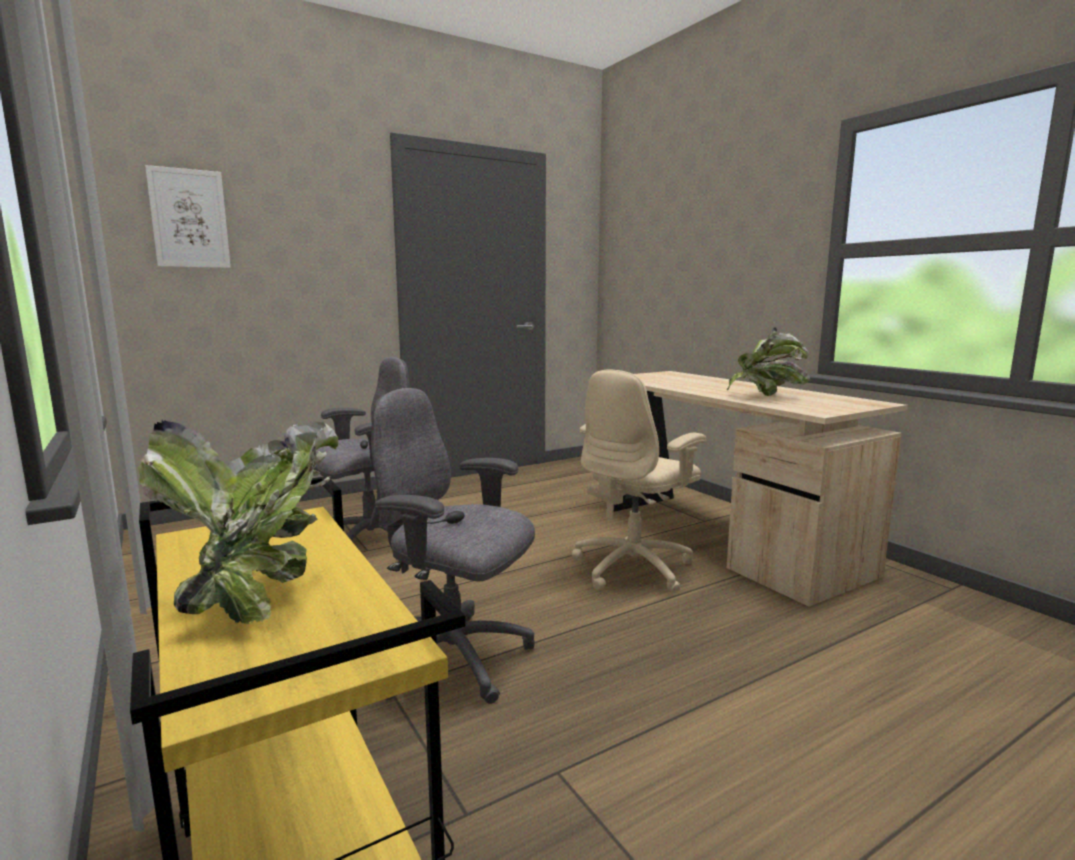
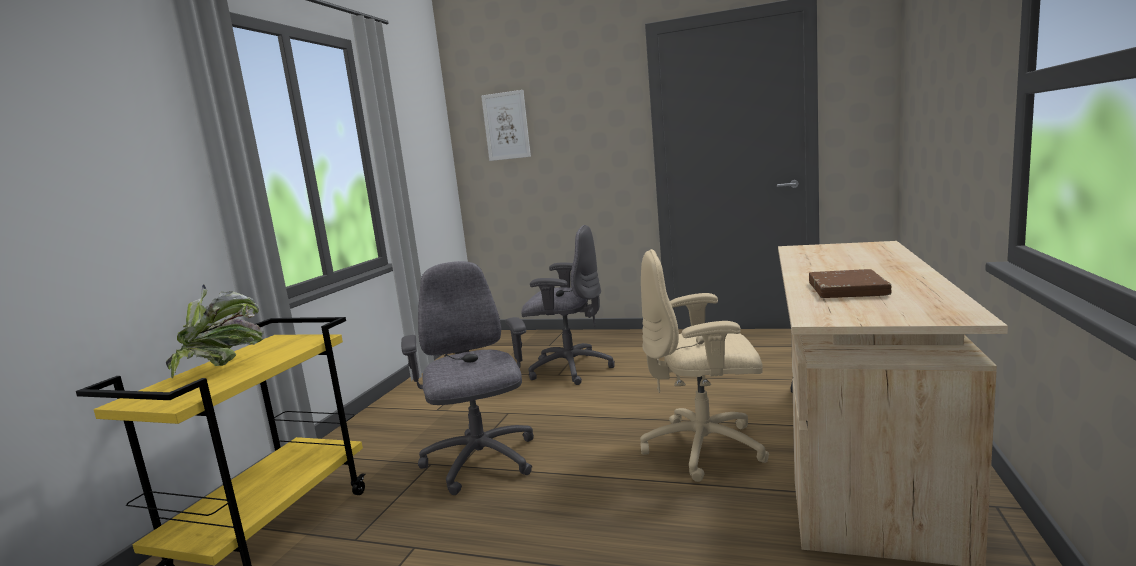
camera: 50 degrees right, 0 degrees up
potted plant [726,328,810,396] -> brown book [809,269,891,298]

